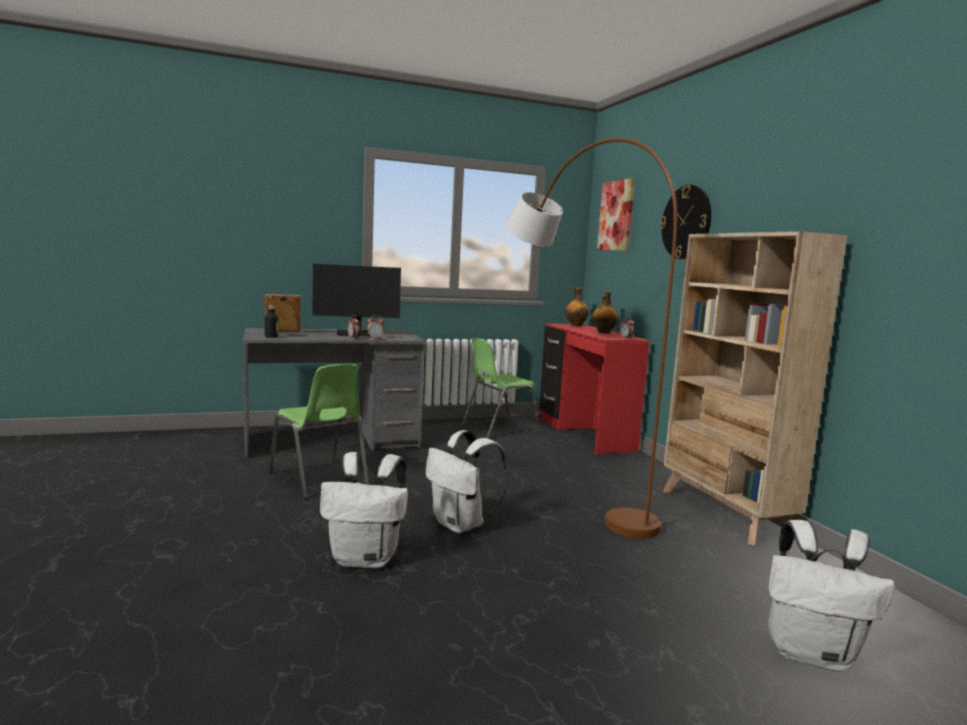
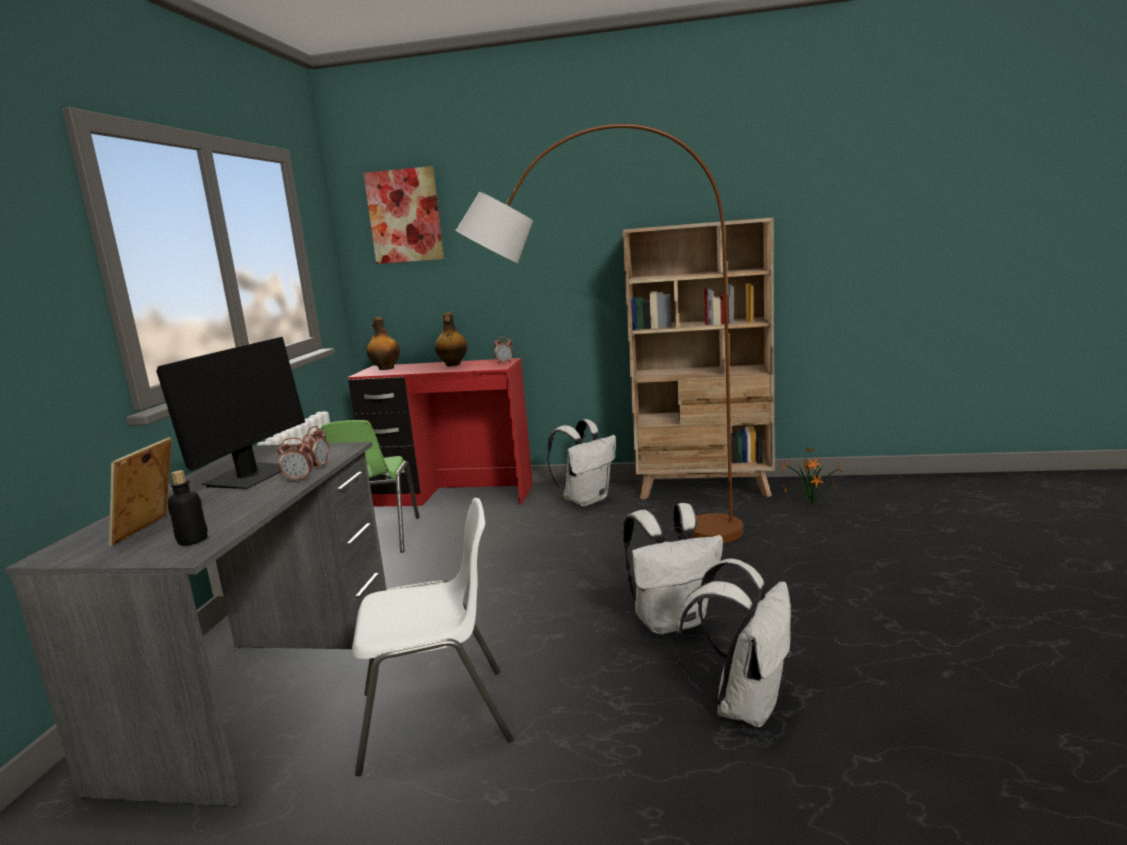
camera: 60 degrees left, 5 degrees up
green chair [269,364,369,499] -> white chair [352,498,513,776]
wall clock [660,185,711,259] -> none
white backpack [768,520,895,672] -> white backpack moved to [547,419,616,507]
none -> potted plant [781,447,843,504]

